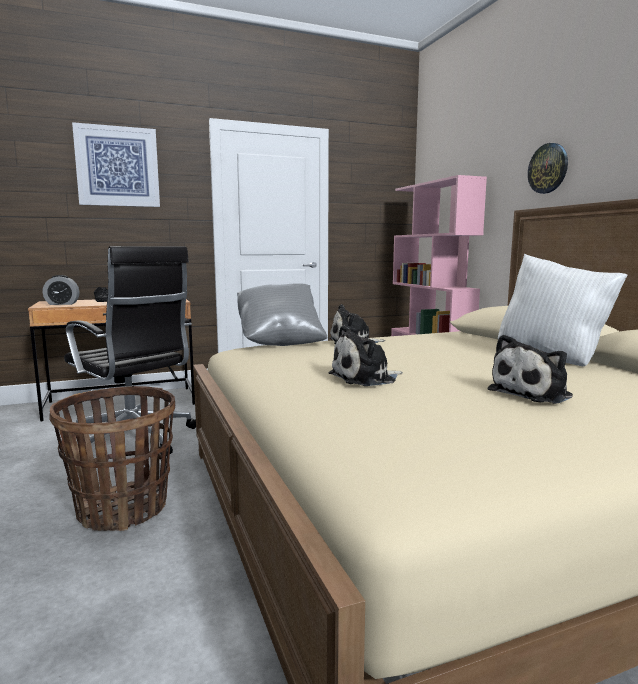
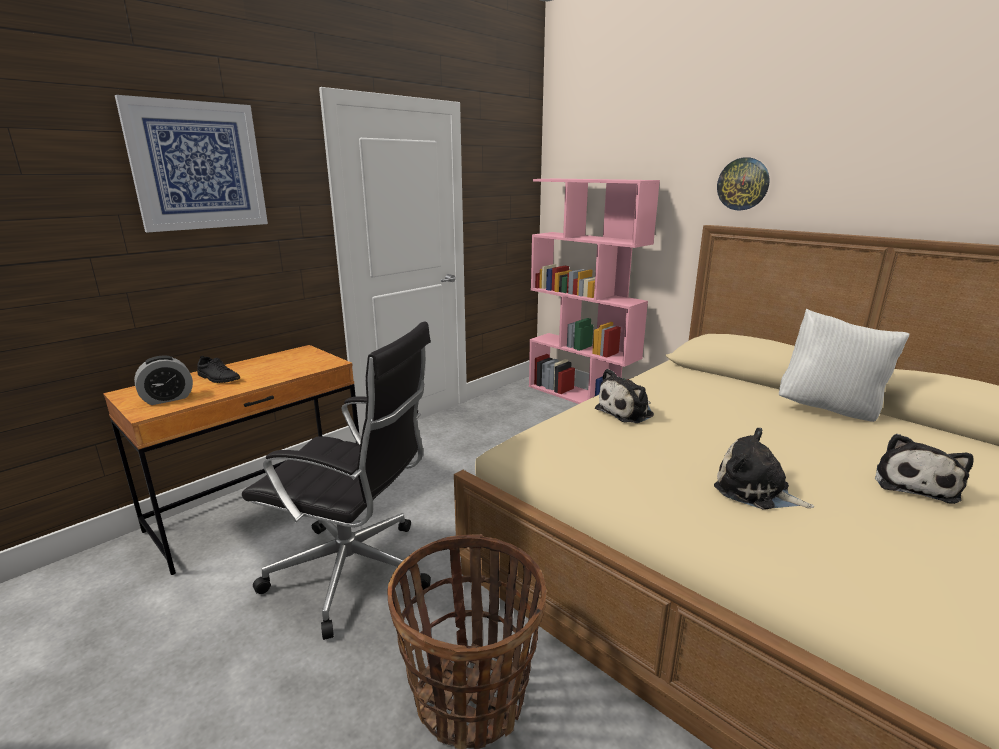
camera: 25 degrees left, 10 degrees up
grey pillow [237,283,328,346] -> none
plush toy [329,325,403,386] -> plush toy turned 90 degrees clockwise [714,428,814,510]

